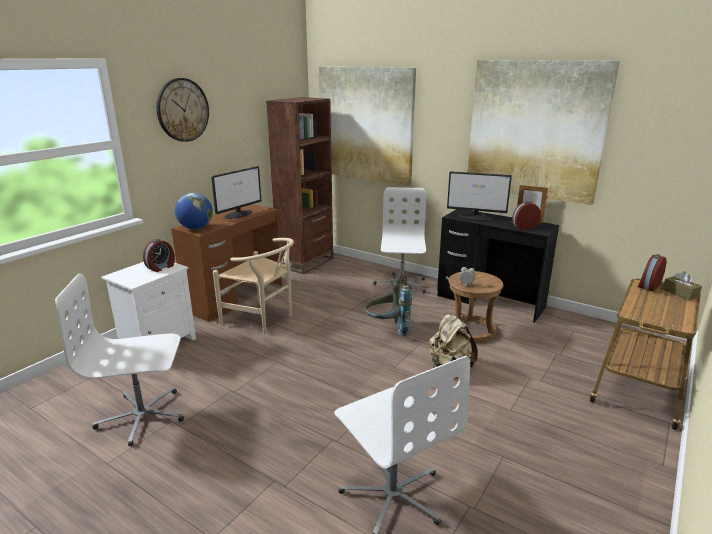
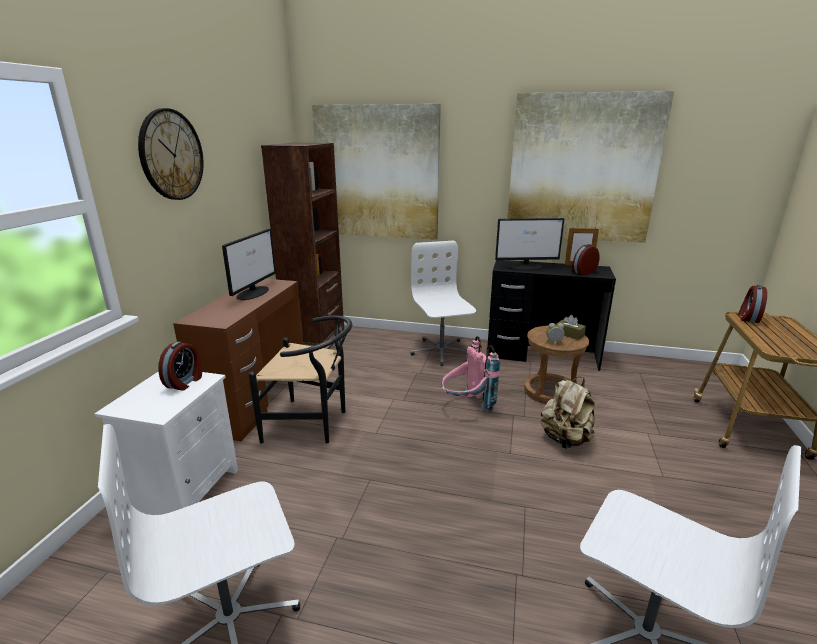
camera: 20 degrees left, 0 degrees up
globe [175,193,213,229] -> none
beige chair [213,238,294,334] -> black chair [249,316,352,444]
grey backpack [365,270,412,336] -> pink backpack [441,336,500,412]
brown tissue box [663,271,702,300] -> brown tissue box moved to [556,315,586,340]

